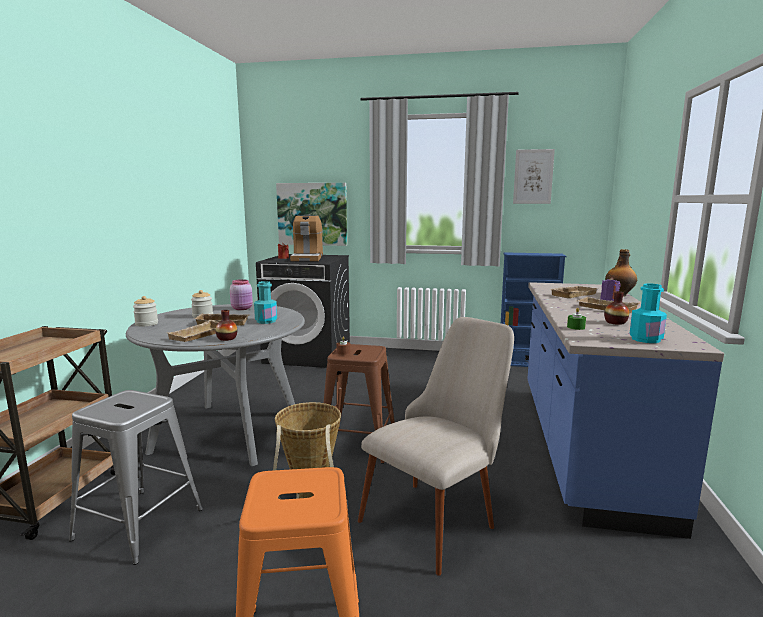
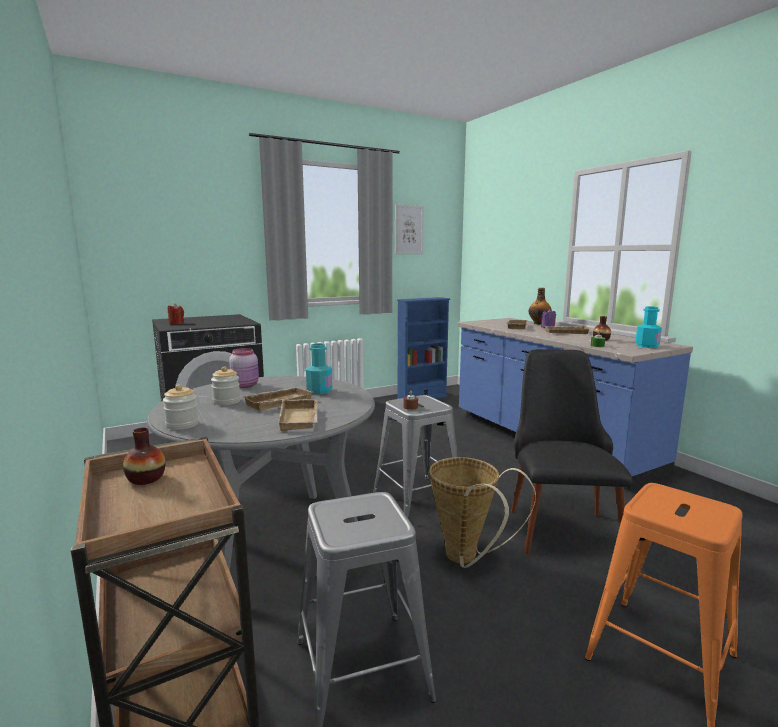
camera: 40 degrees left, 0 degrees up
vase [215,310,237,341] -> vase moved to [123,428,165,485]
picture [276,183,347,246] -> none
coffee machine [290,214,323,261] -> none
brown stool [324,344,395,464] -> grey stool [373,395,458,518]
beige chair [358,317,514,576] -> black chair [511,349,633,555]

